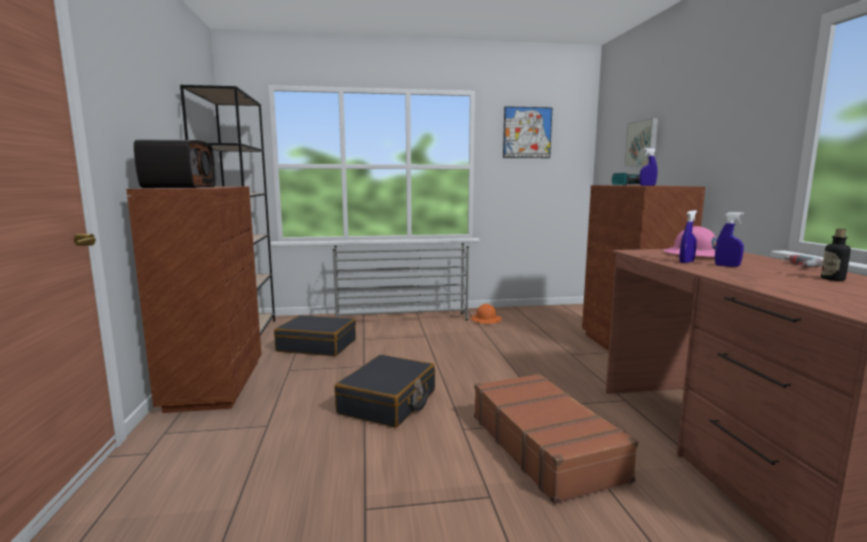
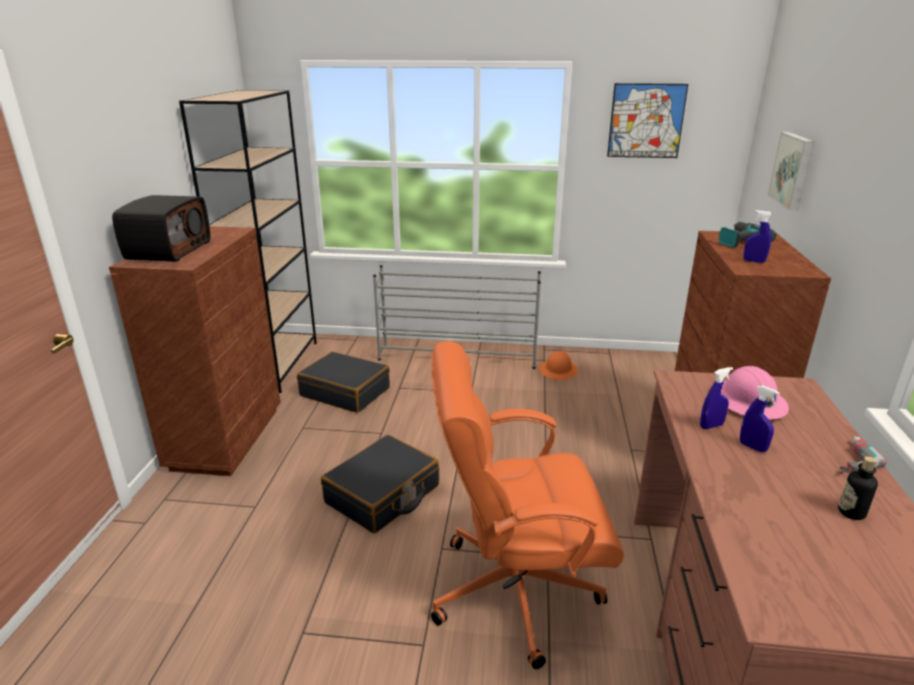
camera: 15 degrees right, 15 degrees up
brown suitcase [474,373,638,504] -> orange office chair [431,341,624,669]

